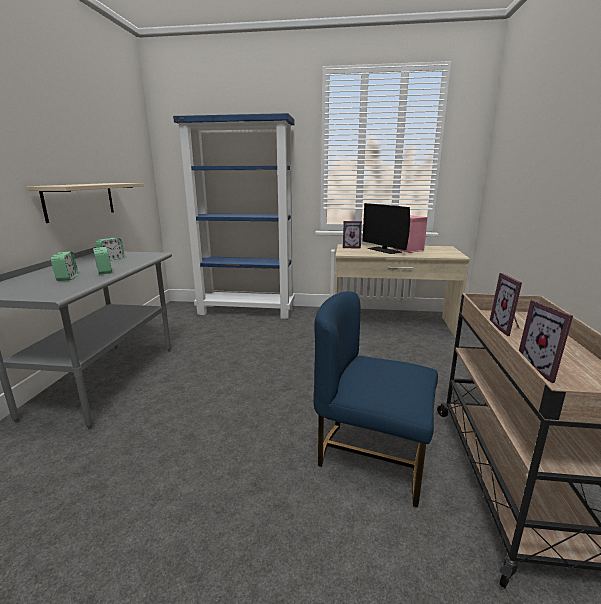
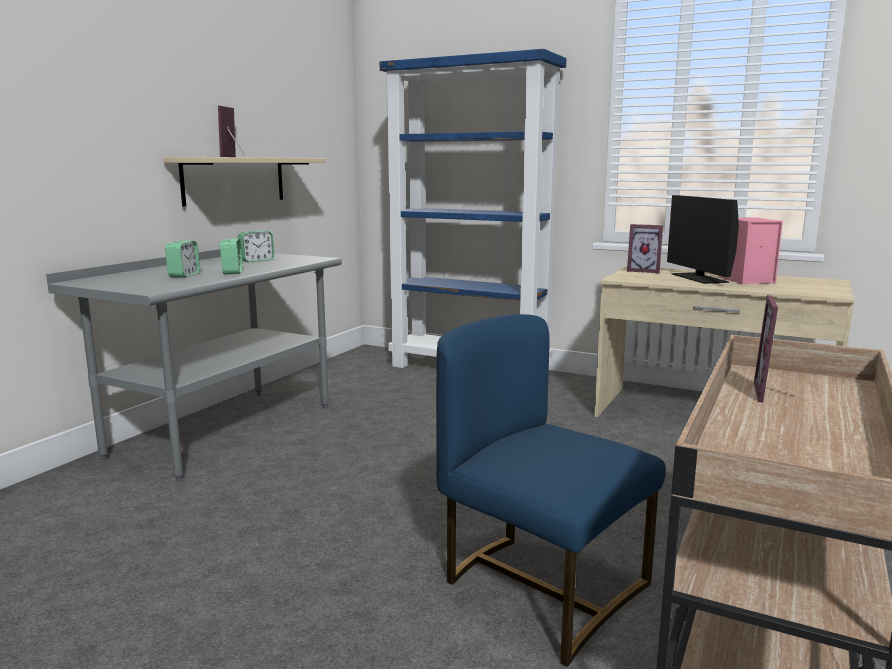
camera: 20 degrees right, 5 degrees down
picture frame [519,300,573,383] -> picture frame moved to [218,106,245,157]

